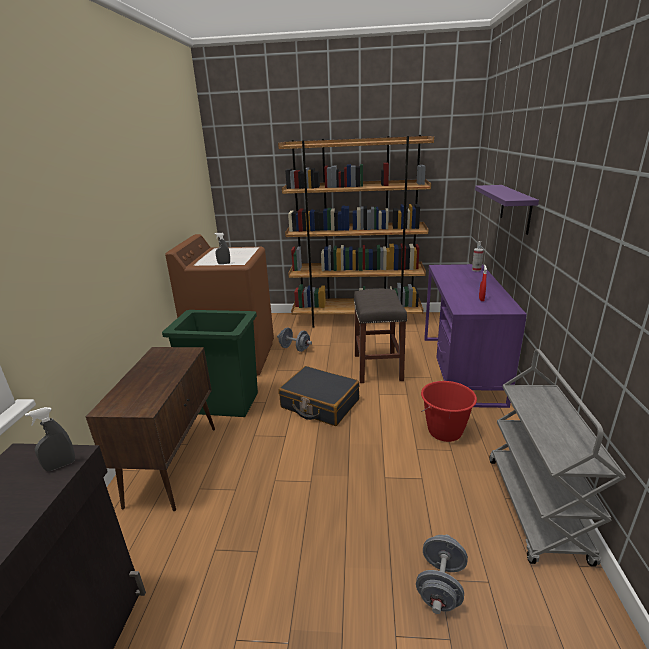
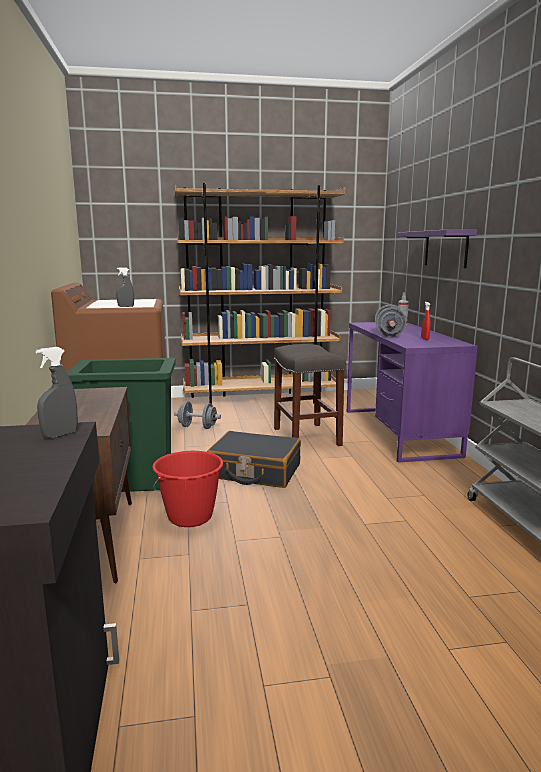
camera: 15 degrees left, 10 degrees down
grey dumbbell [416,535,468,614] -> grey dumbbell moved to [375,305,407,337]
red bucket [421,381,477,442] -> red bucket moved to [152,451,223,527]

